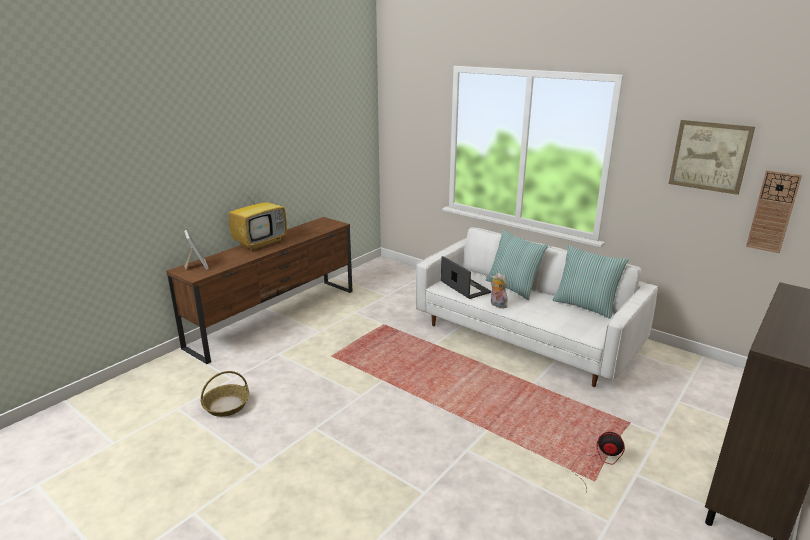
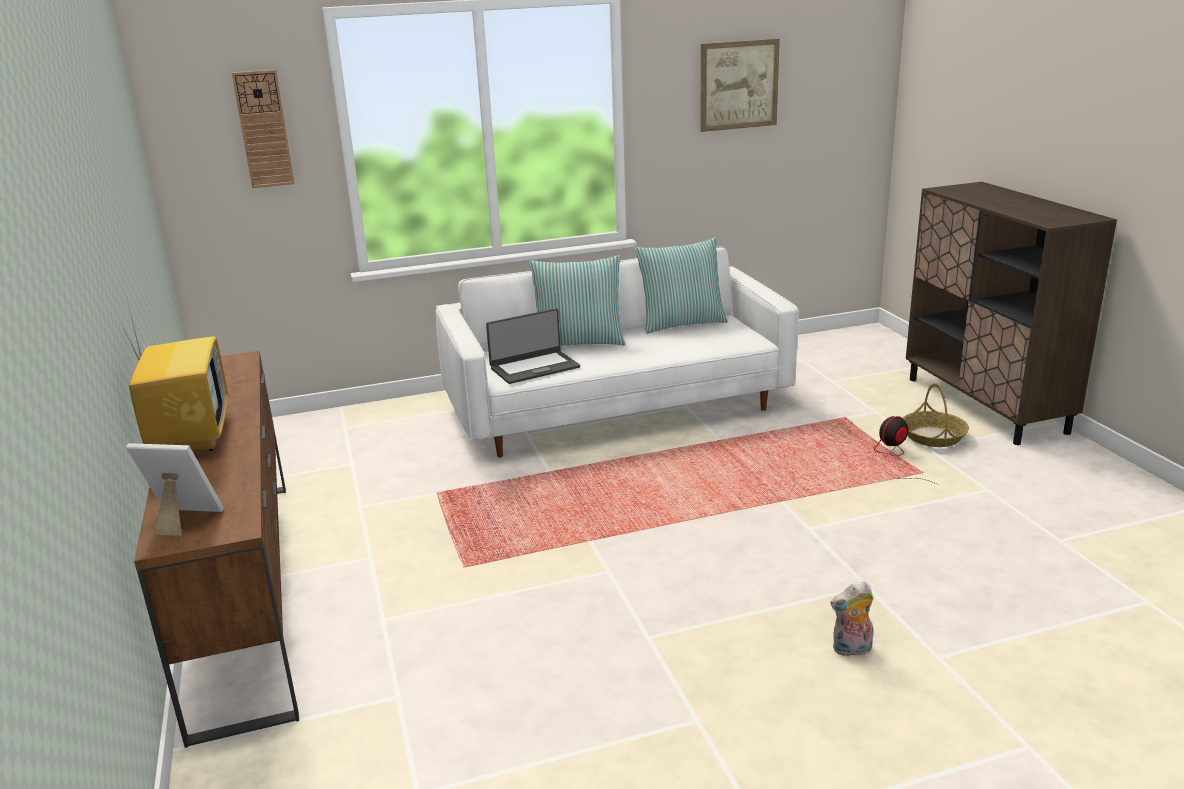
camera: 55 degrees left, 0 degrees up
basket [201,371,249,417] -> basket moved to [903,383,969,447]
laptop [441,256,491,299] -> laptop turned 150 degrees clockwise [486,308,580,384]
plush toy [490,273,507,309] -> plush toy moved to [830,581,874,657]
wall clock [746,170,802,253] -> wall clock moved to [232,70,295,188]

